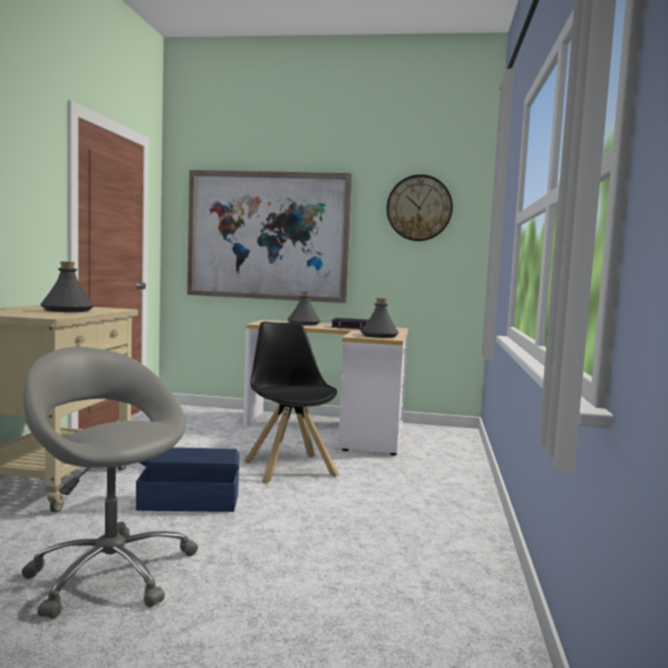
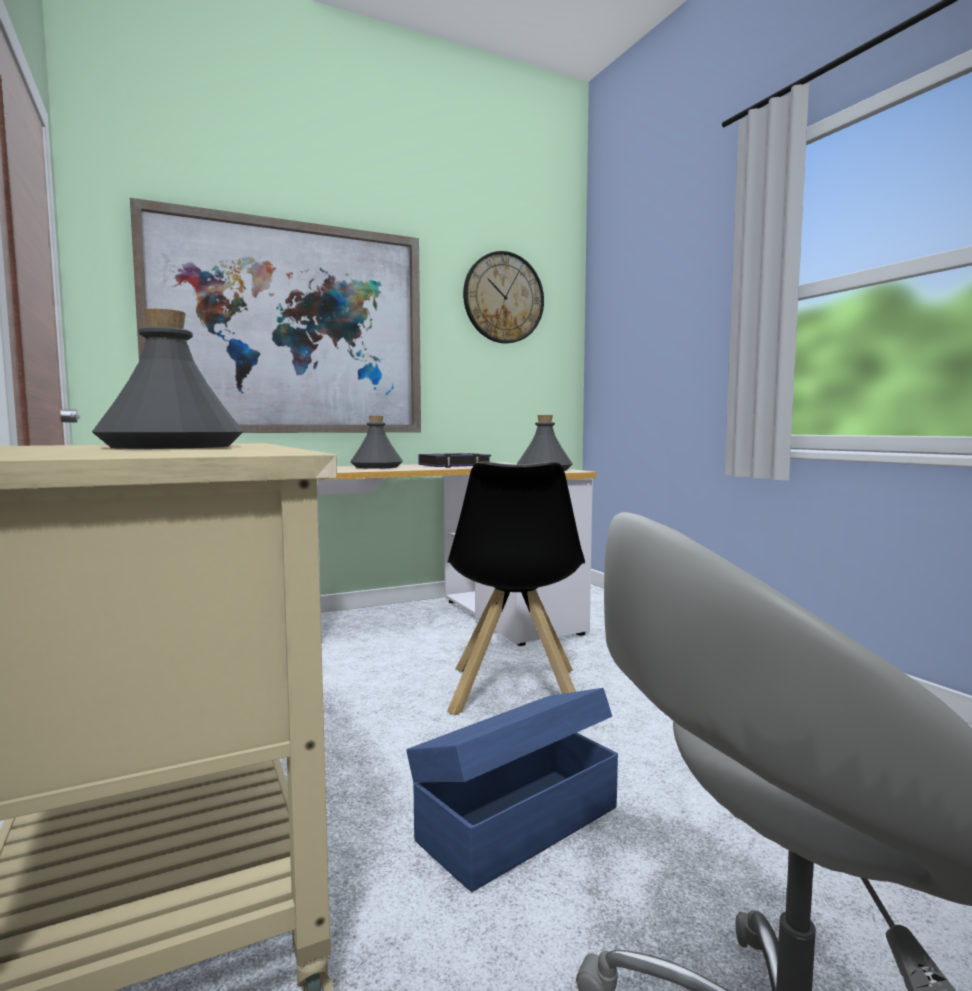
camera: 35 degrees left, 0 degrees up
black chair [245,322,339,483] -> black chair turned 120 degrees counterclockwise [447,462,585,715]

